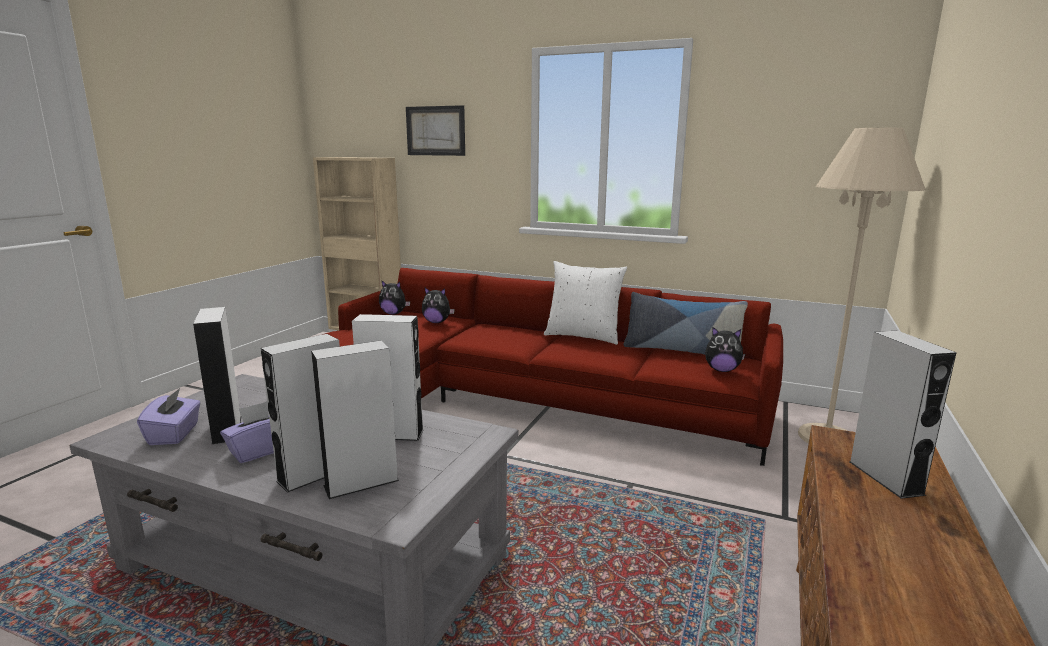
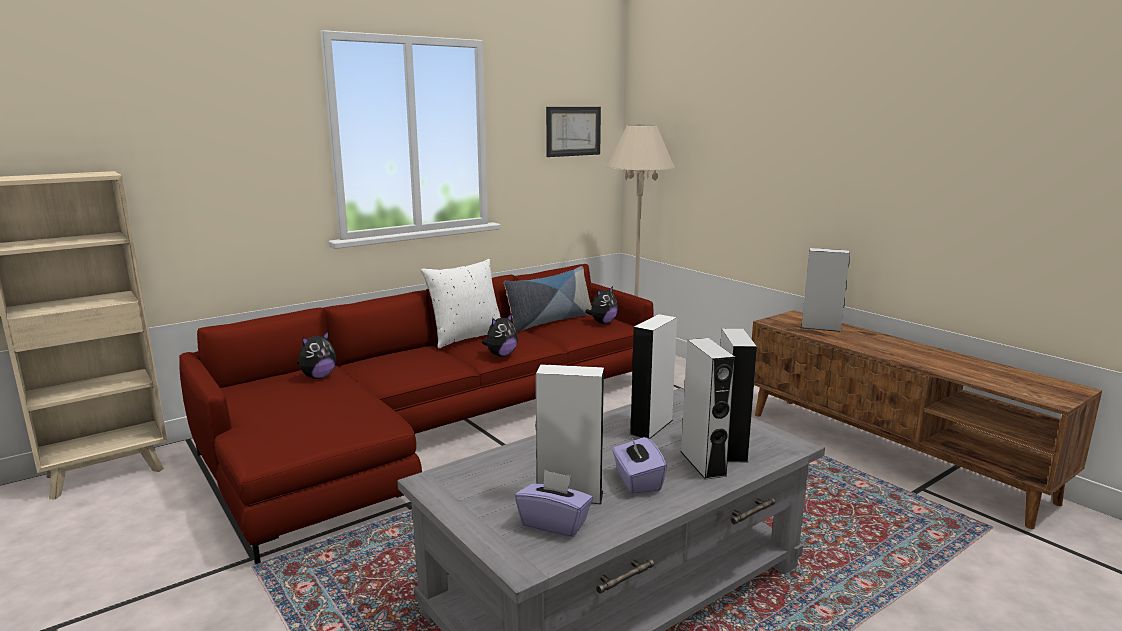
camera: 60 degrees left, 0 degrees up
plush toy [379,280,410,315] -> plush toy moved to [482,313,518,357]
picture [406,105,465,156] -> picture moved to [546,107,601,157]

